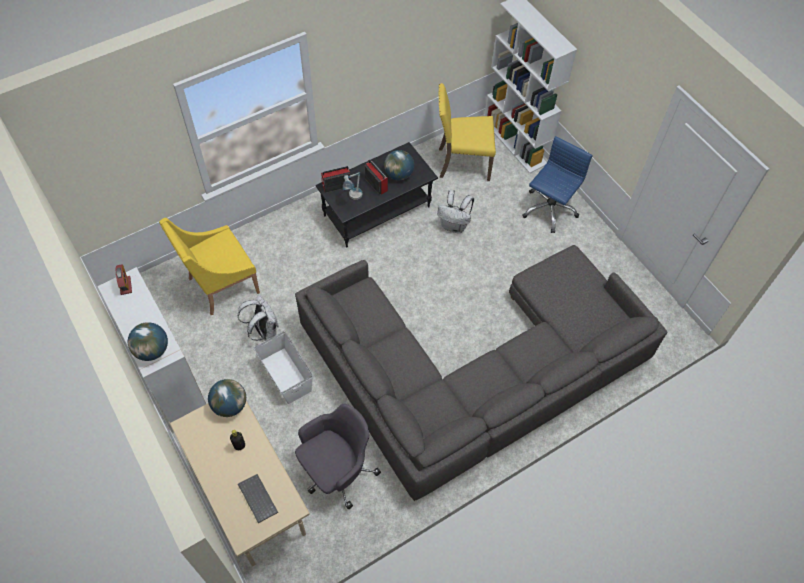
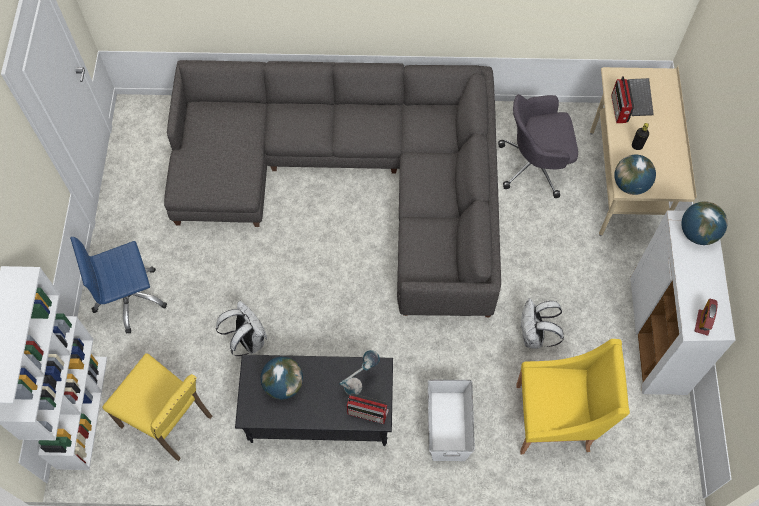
camera: 145 degrees left, 5 degrees up
white storage box [253,331,313,404] -> white storage box moved to [428,380,475,461]
radio [364,159,388,195] -> radio moved to [611,76,634,123]

